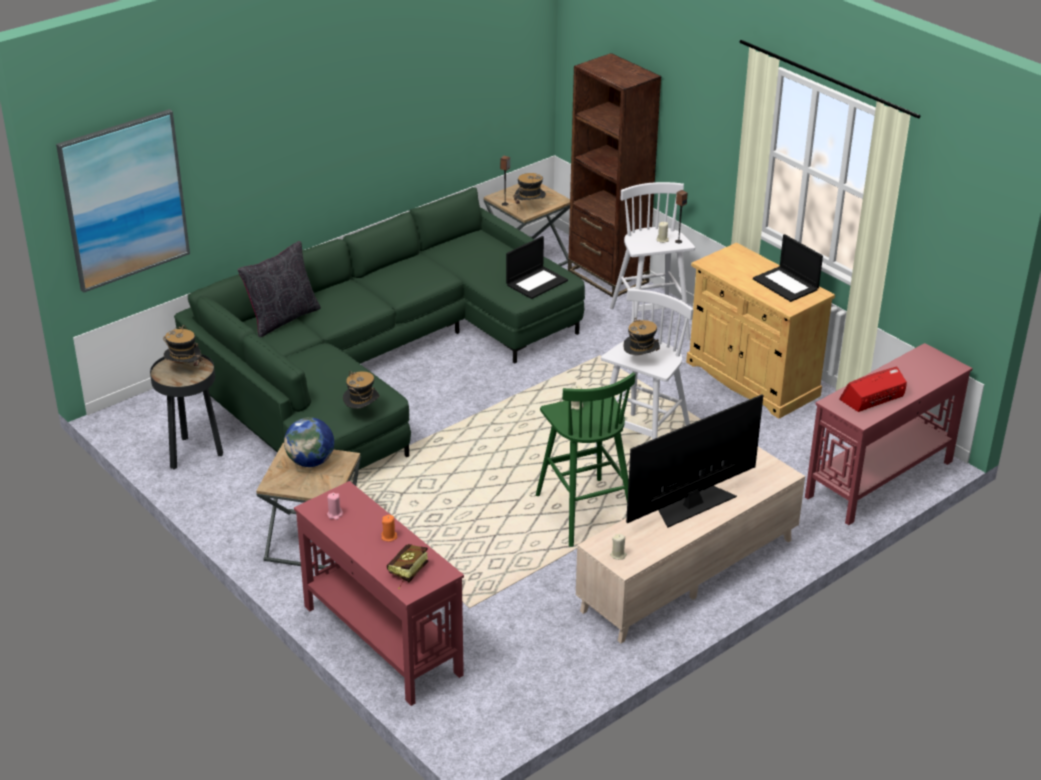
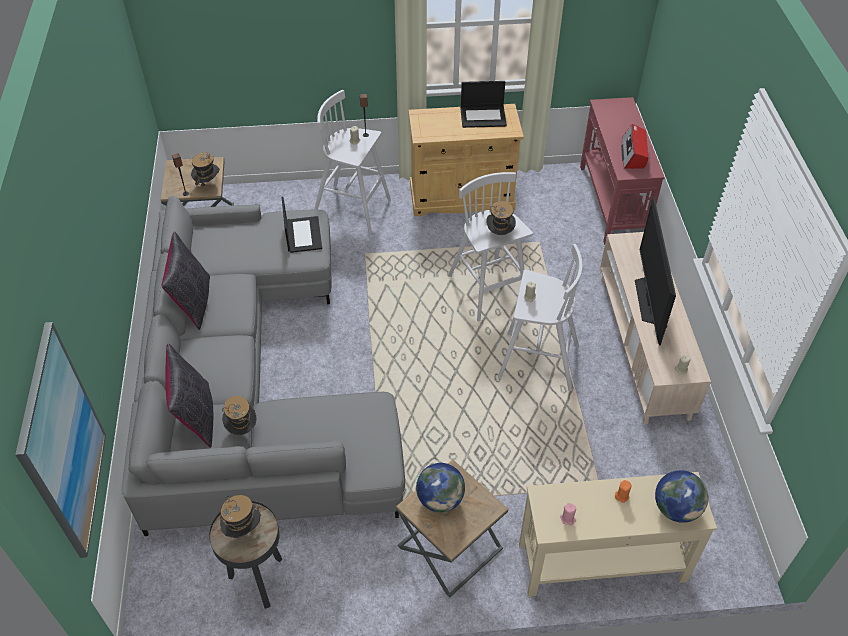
camera: 55 degrees left, 15 degrees up
green sofa [174,187,585,472] -> grey sofa [122,196,405,536]
red console table [294,481,464,706] -> beige console table [519,472,717,597]
hat [343,371,380,408] -> hat moved to [222,396,256,435]
book [387,544,428,589] -> globe [655,470,708,523]
green stool [536,372,635,547] -> white stool [498,244,582,391]
brown bookcase [568,53,661,297] -> none
none -> black pillow [162,231,210,330]

